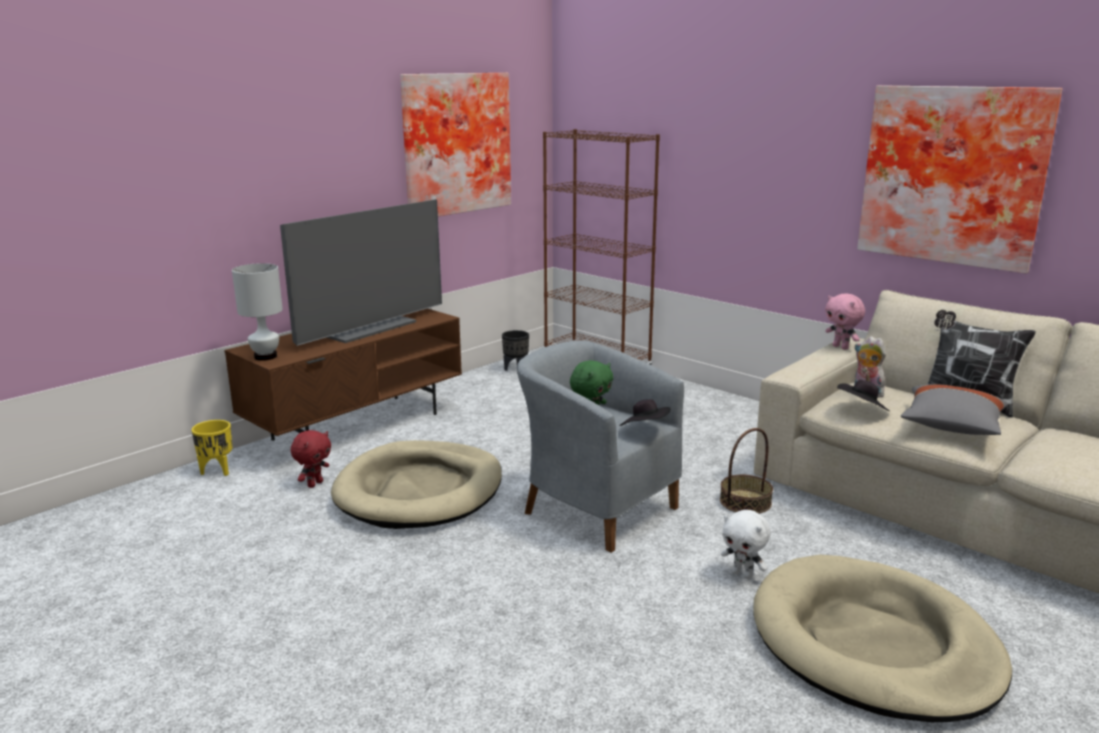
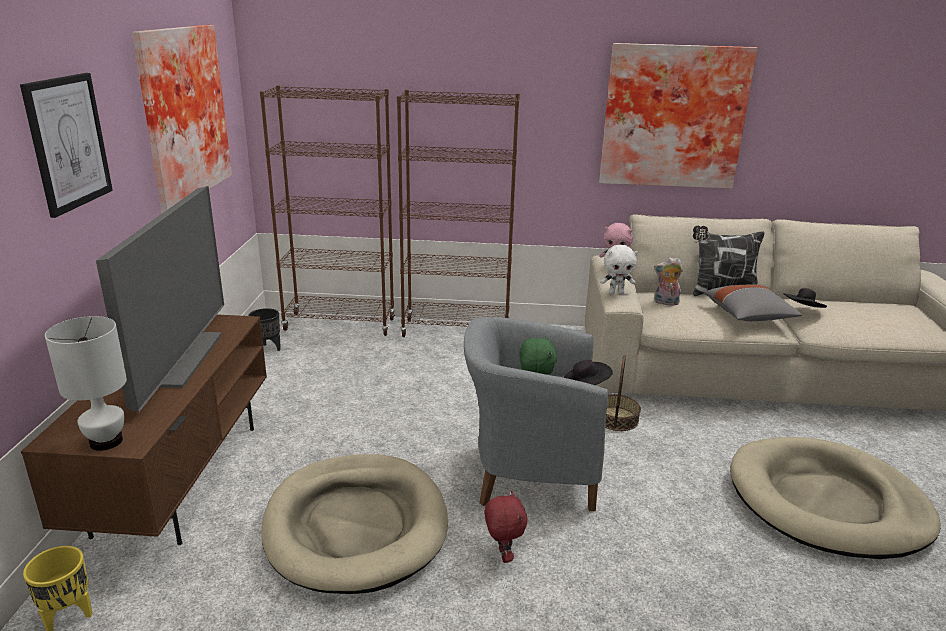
camera: 40 degrees left, 5 degrees up
red plush toy [291,430,331,488] -> red plush toy moved to [484,491,527,563]
white plush toy [721,510,770,579] -> white plush toy moved to [600,245,638,294]
black hat [837,380,889,411] -> black hat moved to [783,288,827,308]
none -> picture [20,73,113,218]
none -> brown bookcase [397,90,520,337]

